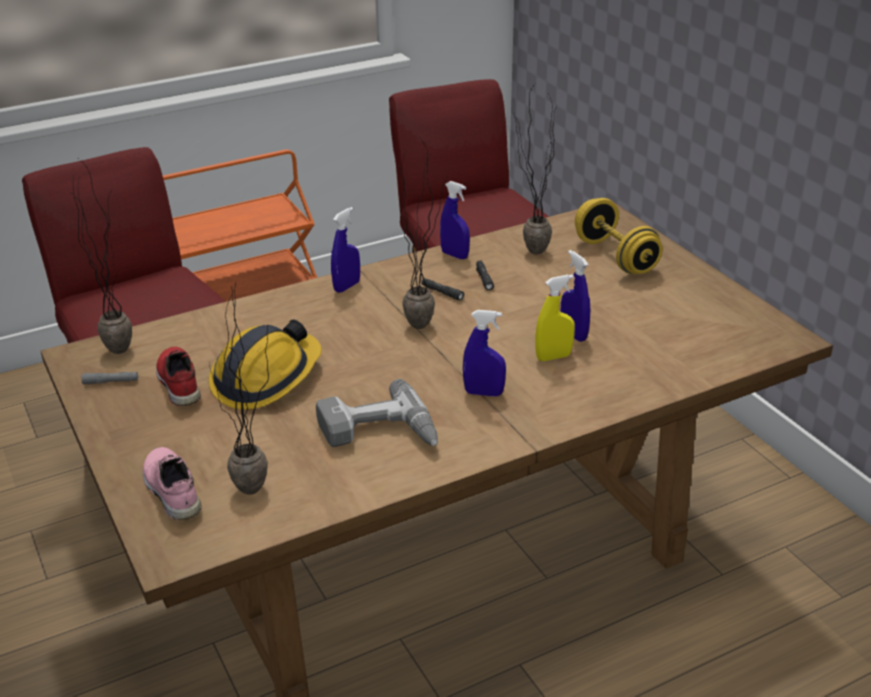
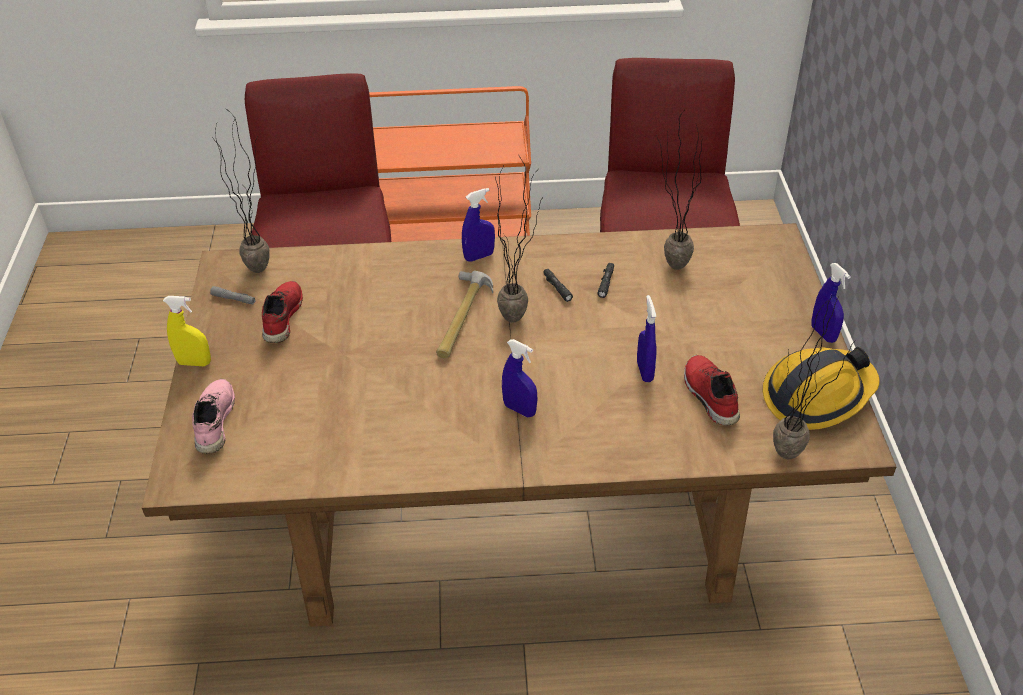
camera: 25 degrees right, 10 degrees up
hard hat [208,319,322,410] -> hard hat moved to [763,347,880,430]
potted plant [209,283,269,495] -> potted plant moved to [773,296,856,459]
power drill [316,379,438,447] -> none
blue spray bottle [440,181,470,259] -> blue spray bottle moved to [812,263,851,343]
yellow spray bottle [535,274,575,361] -> yellow spray bottle moved to [163,296,211,366]
yellow dumbbell [575,198,663,274] -> none
none -> hammer [436,270,493,358]
none -> red shoe [684,355,740,425]

